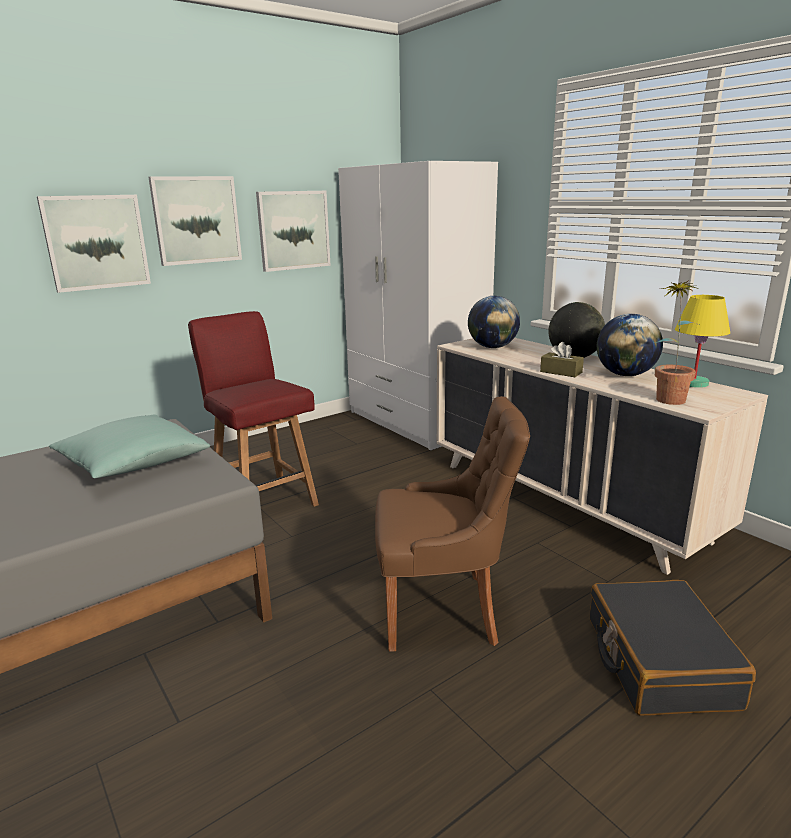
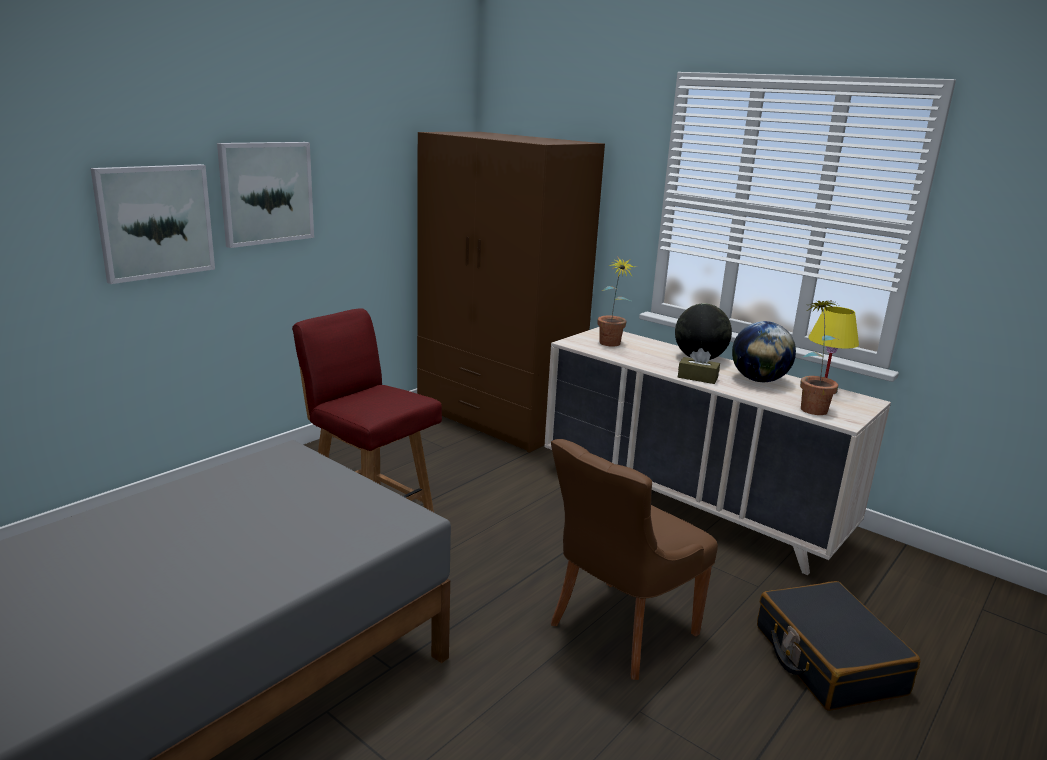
camera: 15 degrees left, 0 degrees up
turquoise pillow [49,415,210,478] -> none
picture [256,191,331,272] -> none
white wardrobe [338,161,498,450] -> brown wardrobe [417,132,605,453]
brown chair [375,396,530,652] -> brown chair turned 150 degrees clockwise [551,439,718,680]
globe [468,296,520,348] -> potted plant [598,257,637,347]

